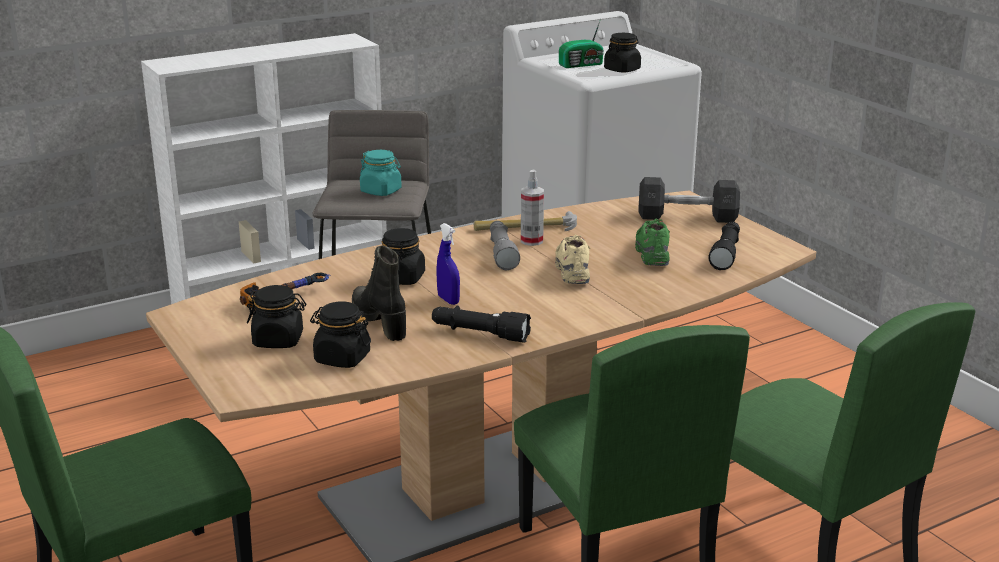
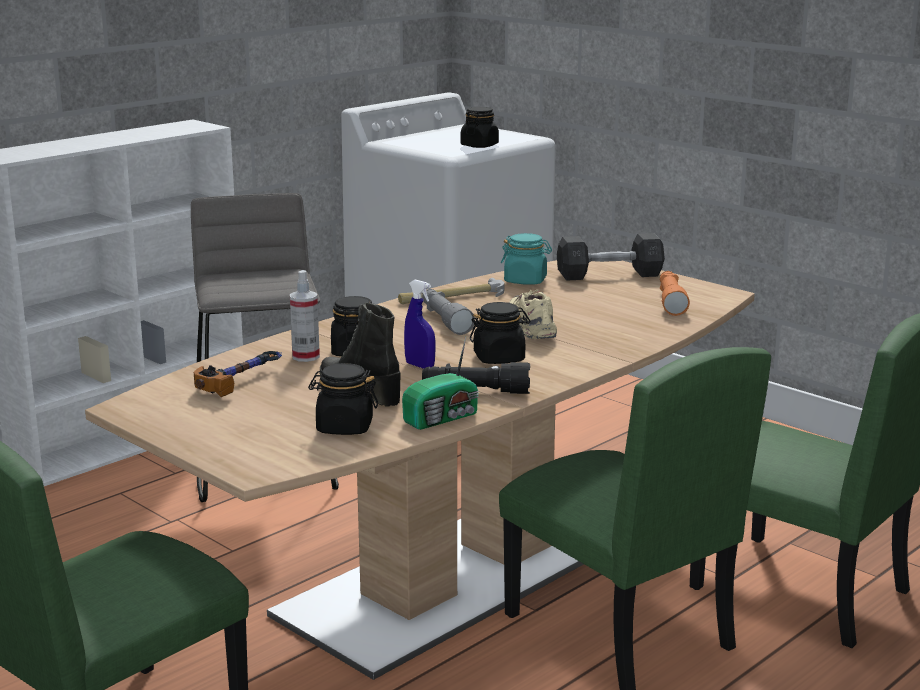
camera: 15 degrees left, 5 degrees down
black jar [247,285,306,348] -> black jar moved to [470,302,530,364]
turquoise jar [360,150,402,196] -> turquoise jar moved to [501,233,552,284]
spray bottle [521,170,544,246] -> spray bottle moved to [290,270,320,362]
radio [559,19,604,68] -> radio moved to [402,337,479,430]
green shoe [635,219,670,266] -> none
black flashlight [708,222,740,270] -> orange flashlight [660,271,690,316]

